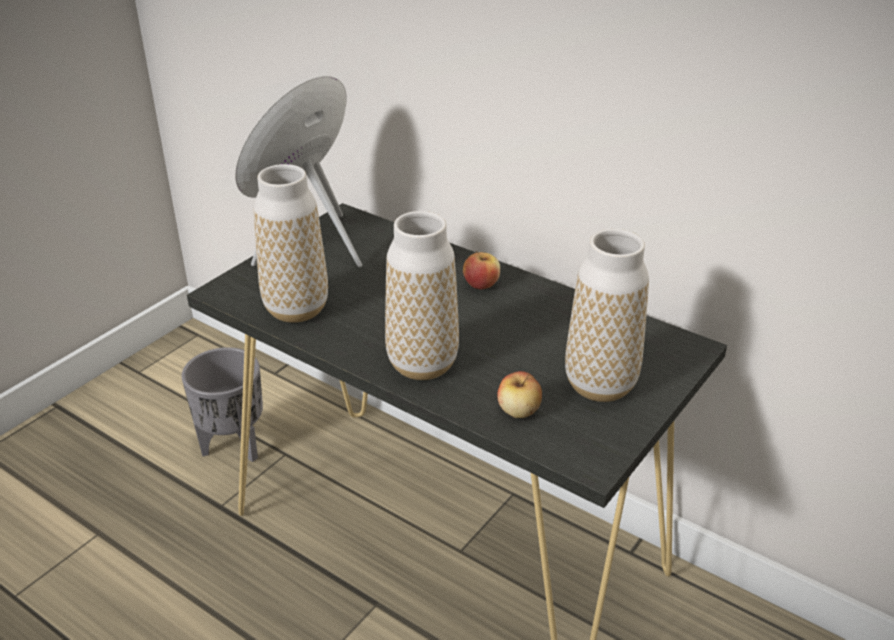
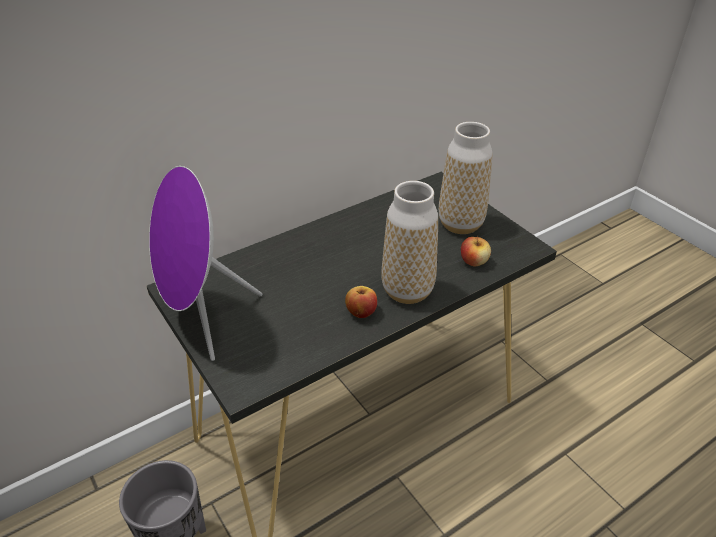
camera: 70 degrees left, 5 degrees up
vase [254,164,328,323] -> none
apple [463,251,500,289] -> apple moved to [345,286,377,318]

